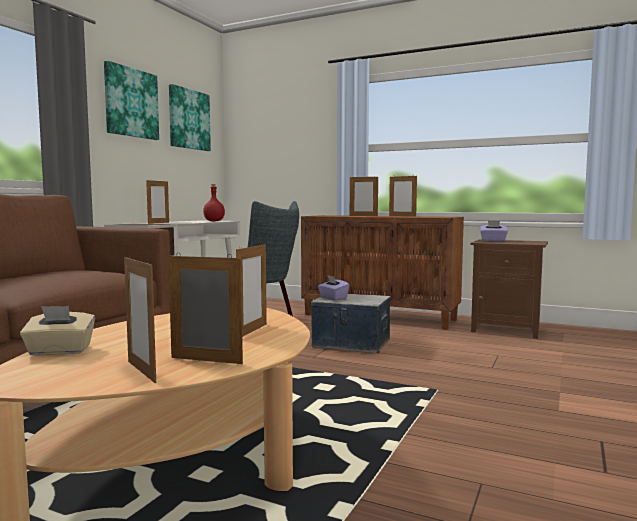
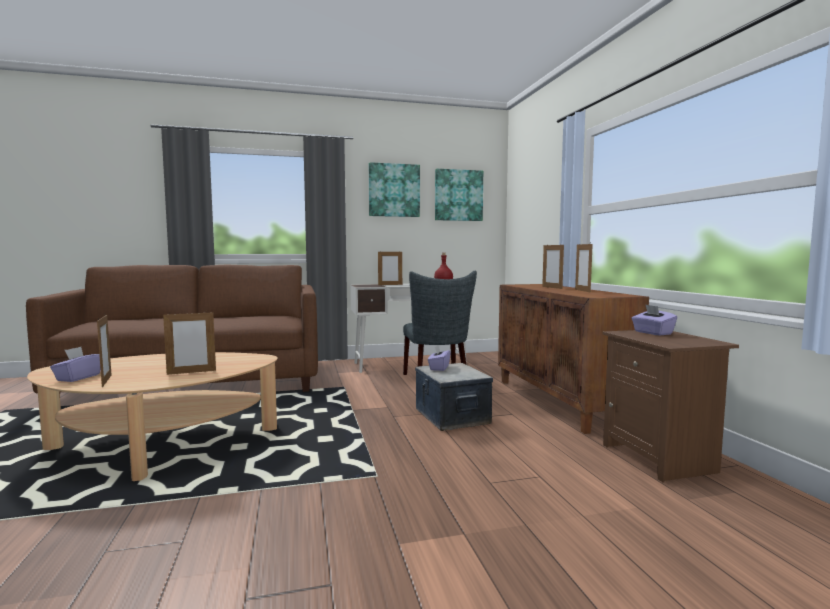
camera: 50 degrees right, 0 degrees up
beige tissue box [20,306,95,355] -> none
picture frame [124,255,156,383] -> purple tissue box [50,347,101,382]

